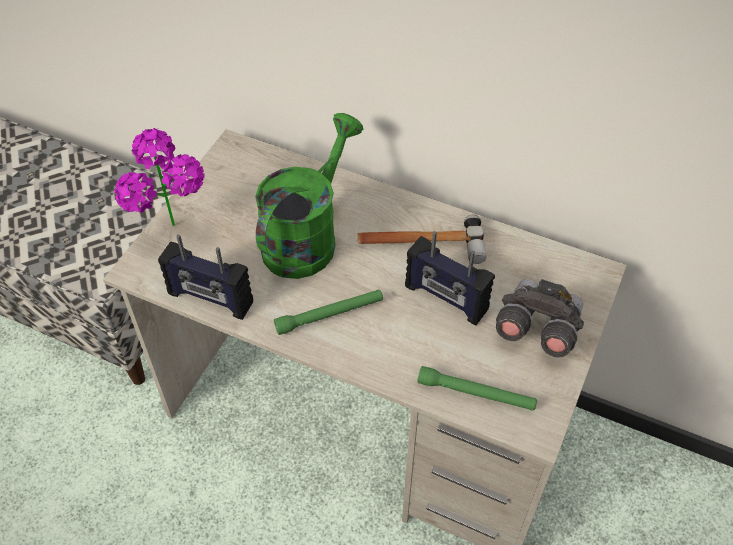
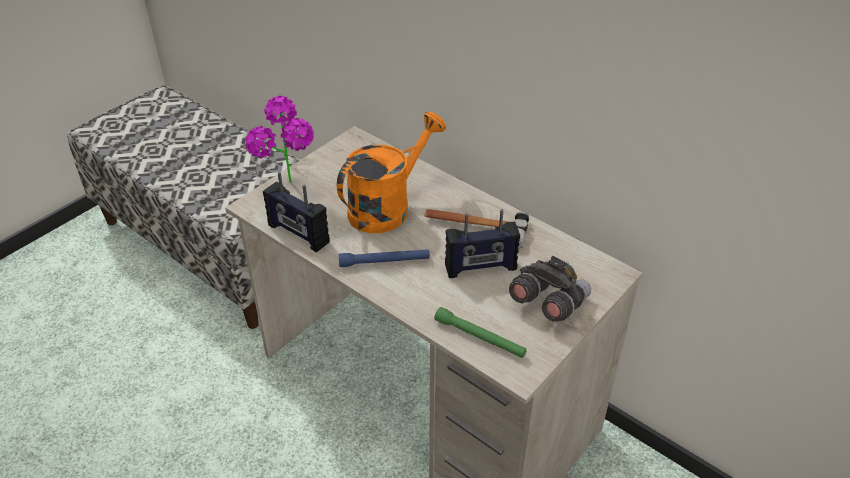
camera: 15 degrees right, 10 degrees down
green watering can [255,113,364,279] -> orange watering can [337,111,446,233]
green flashlight [274,289,383,335] -> blue flashlight [339,249,430,267]
radio [405,231,495,325] -> radio turned 60 degrees counterclockwise [445,209,520,278]

